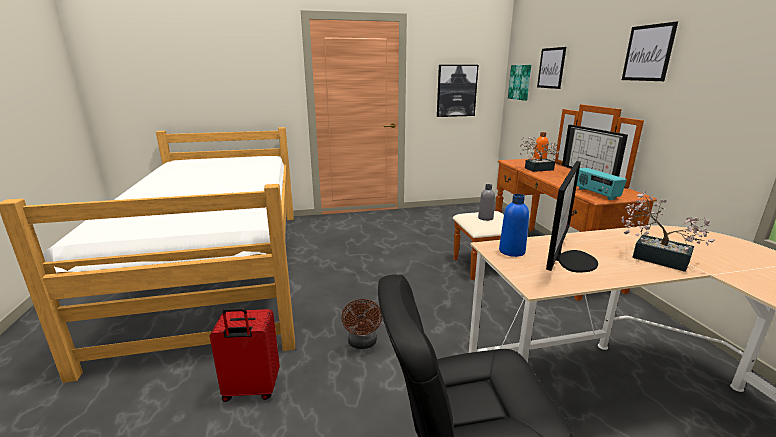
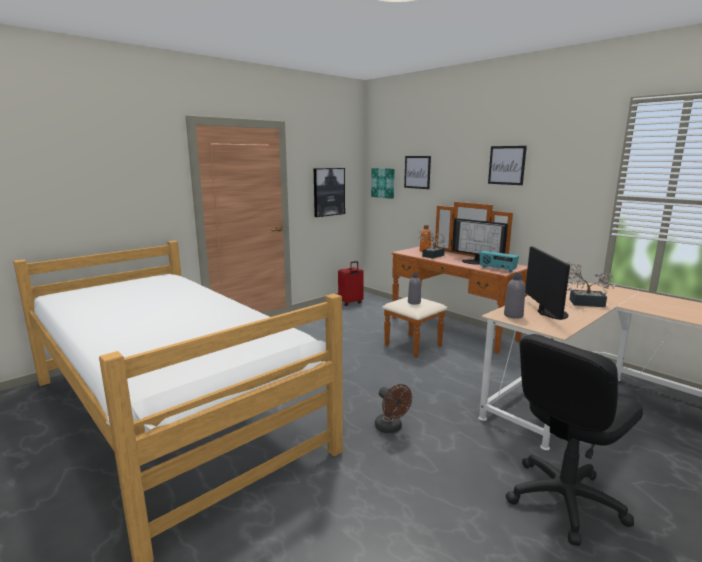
camera: 30 degrees left, 5 degrees down
red suitcase [210,307,280,402] -> red suitcase moved to [338,261,364,306]
blue bottle [499,194,529,257] -> grey bottle [504,273,525,319]

